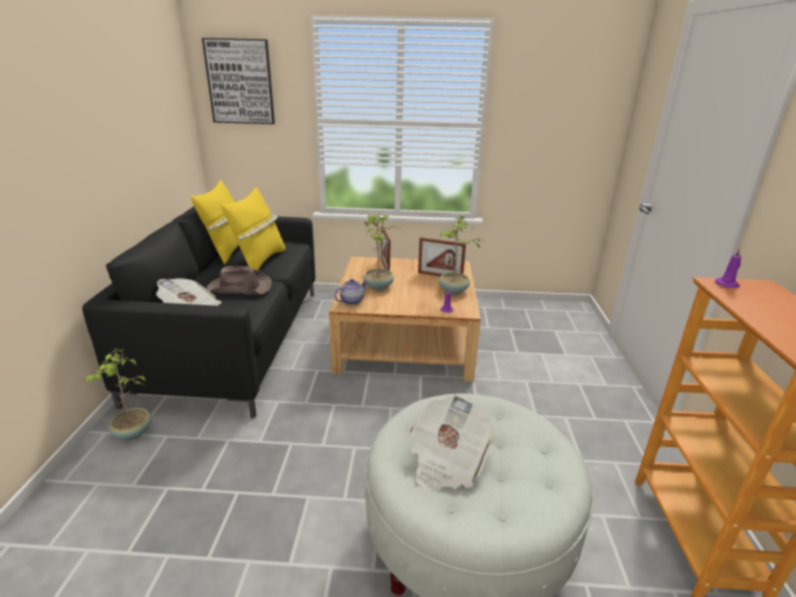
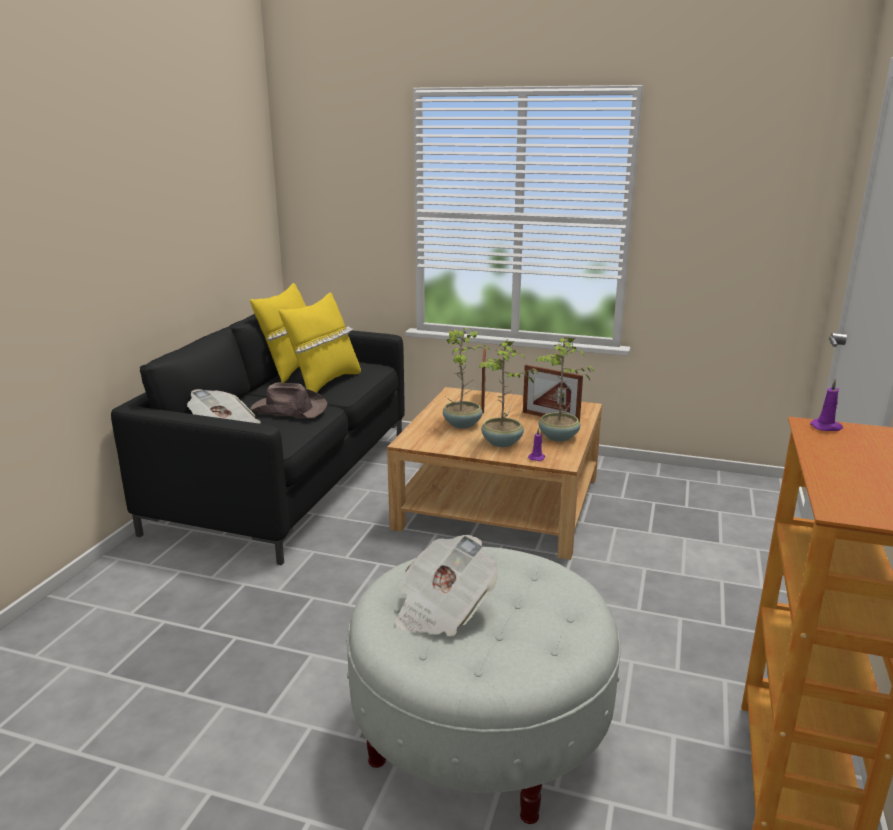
camera: 15 degrees right, 5 degrees down
potted plant [84,348,152,440] -> potted plant moved to [479,339,538,447]
picture [202,38,275,124] -> none
teapot [334,279,369,305] -> none

